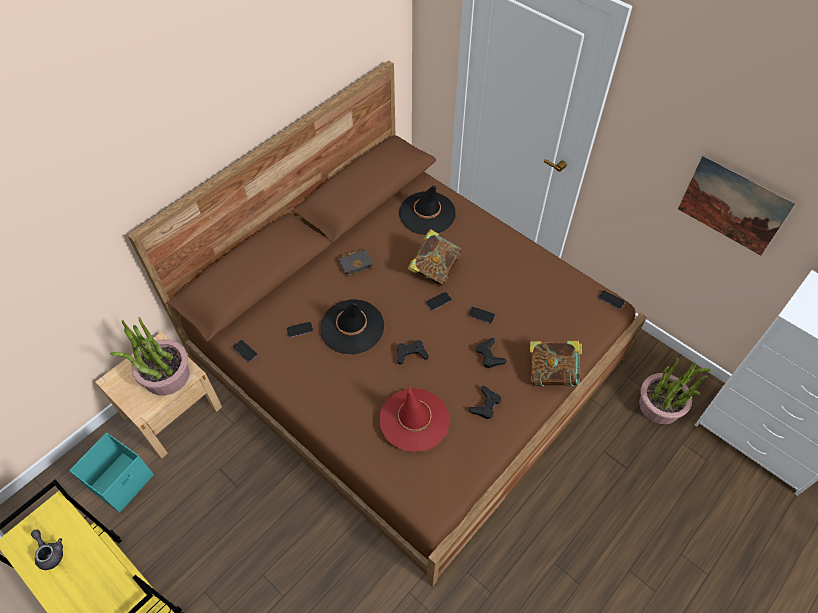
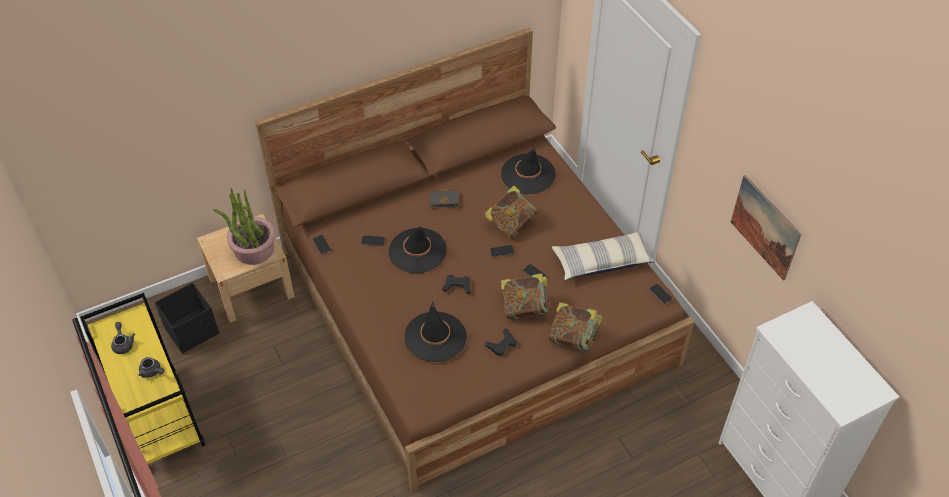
camera: 20 degrees right, 5 degrees down
turquoise storage box [69,433,154,513] -> black storage box [155,282,219,354]
red hat [379,385,450,452] -> black hat [405,301,467,362]
black game controller [476,338,507,368] -> book [501,273,551,320]
potted plant [639,358,711,425] -> none
none -> grey teapot [138,357,164,378]
none -> pillow [552,230,656,280]

